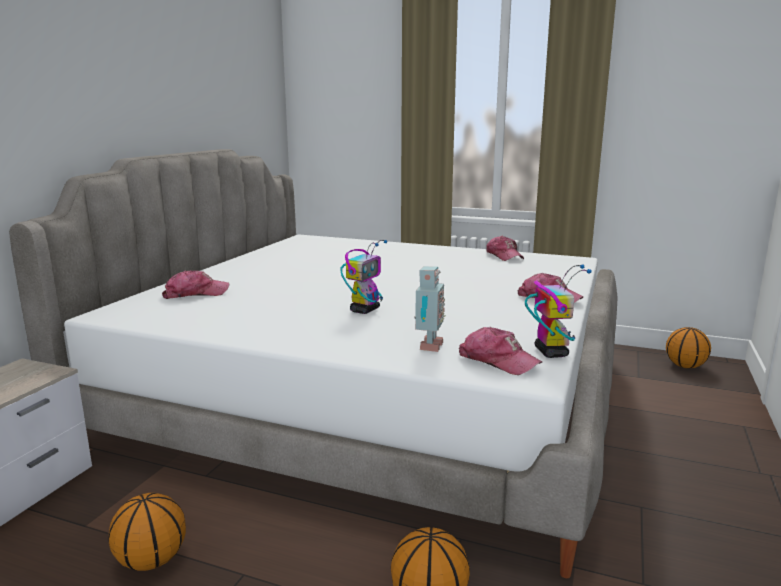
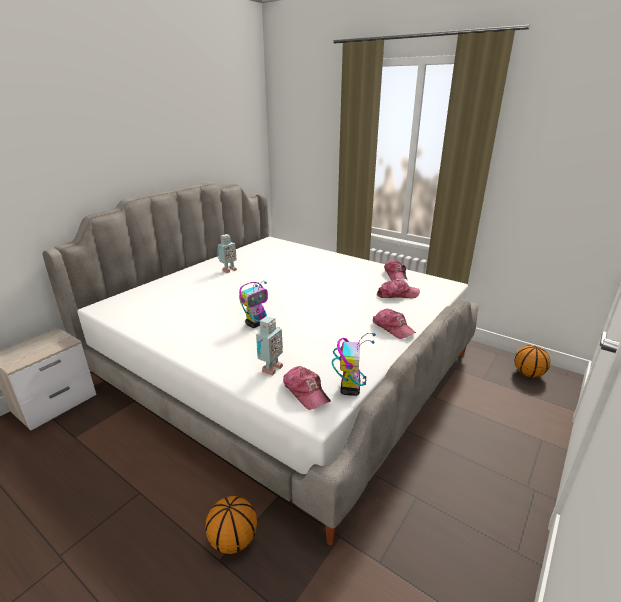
camera: 15 degrees right, 10 degrees up
basketball [108,493,186,571] -> none
cap [162,271,229,299] -> cap moved to [377,280,420,298]
none -> toy robot [217,234,237,273]

